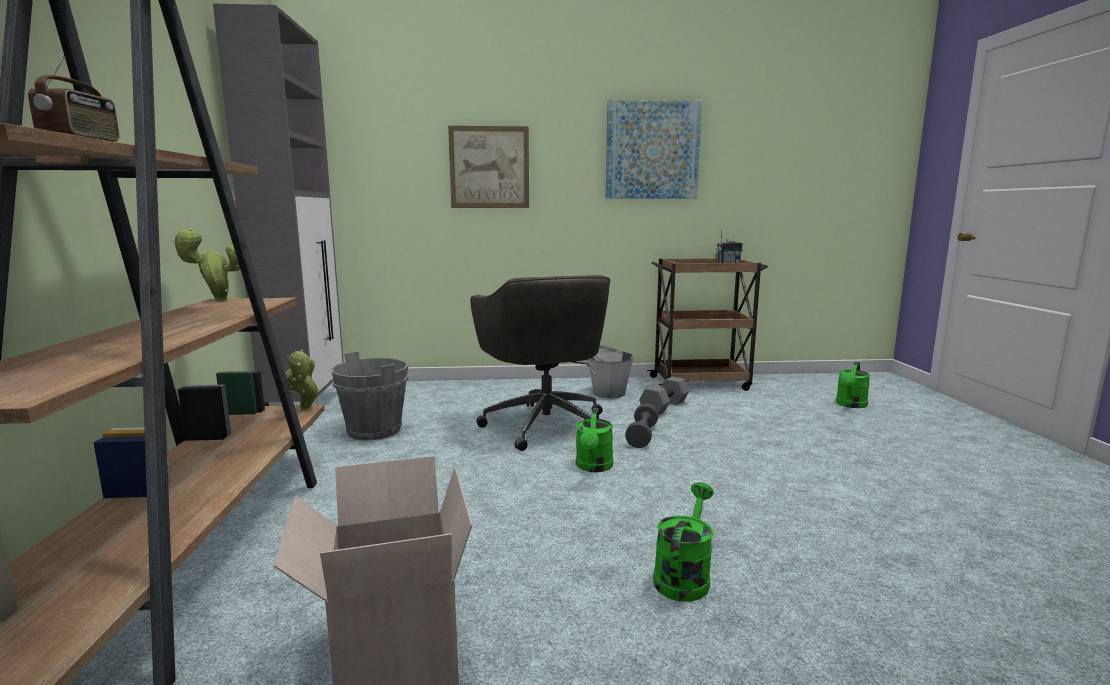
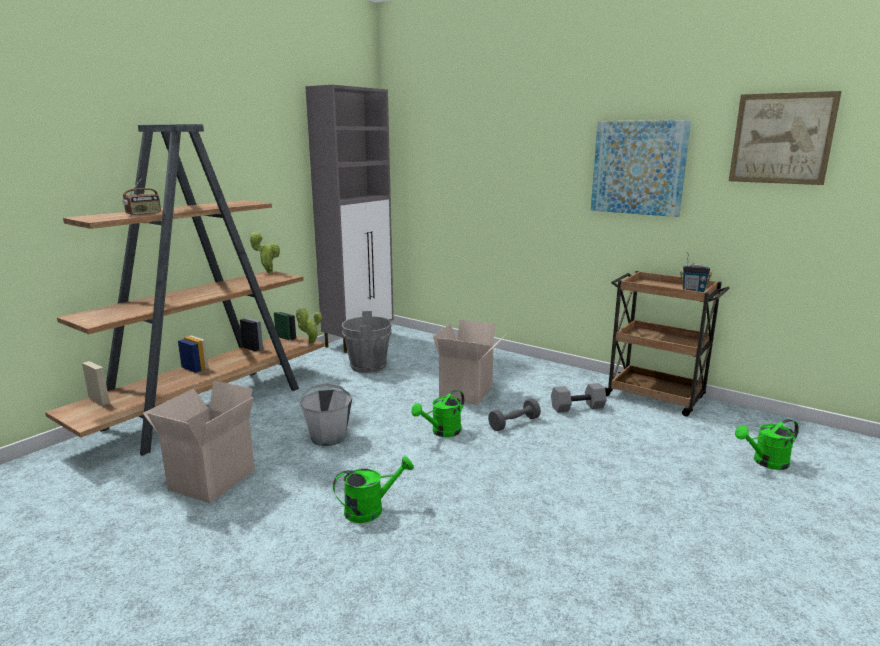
camera: 40 degrees right, 5 degrees up
picture [448,126,529,208] -> picture moved to [729,91,842,185]
grey office chair [471,275,610,451] -> cardboard box [433,320,505,405]
grey bucket [588,346,633,399] -> grey bucket moved to [300,383,352,446]

